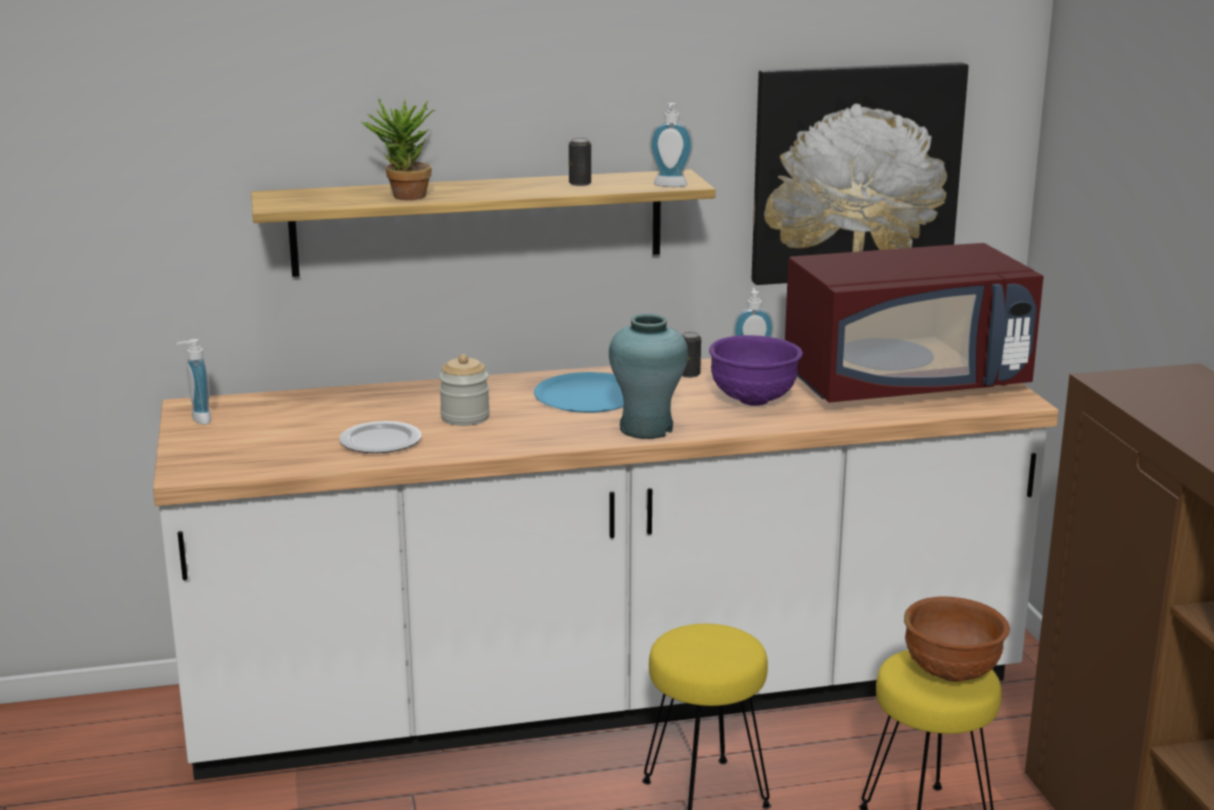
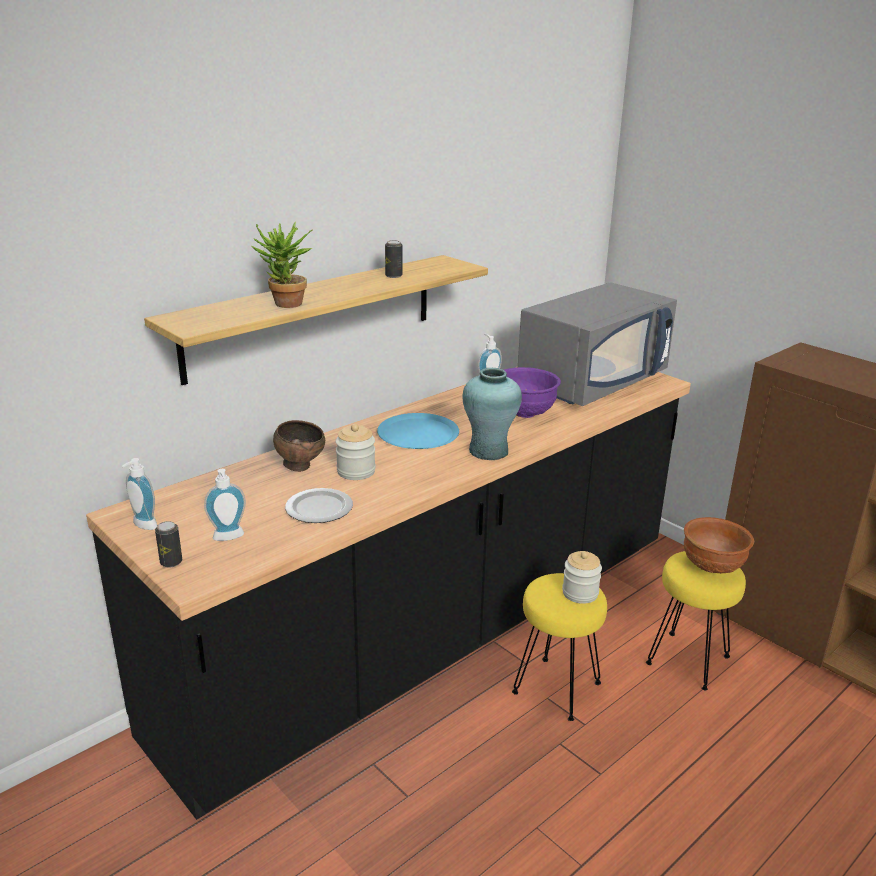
camera: 30 degrees left, 5 degrees up
white counter [153,358,1059,780] -> black counter [86,367,691,820]
soap dispenser [649,103,693,187] -> soap dispenser moved to [204,469,246,541]
can [682,332,701,378] -> can moved to [155,521,182,567]
picture [752,62,969,285] -> none
red microwave [785,243,1044,403] -> grey microwave [518,282,677,406]
none -> brown bowl [273,420,325,472]
none -> jar [562,551,602,604]

